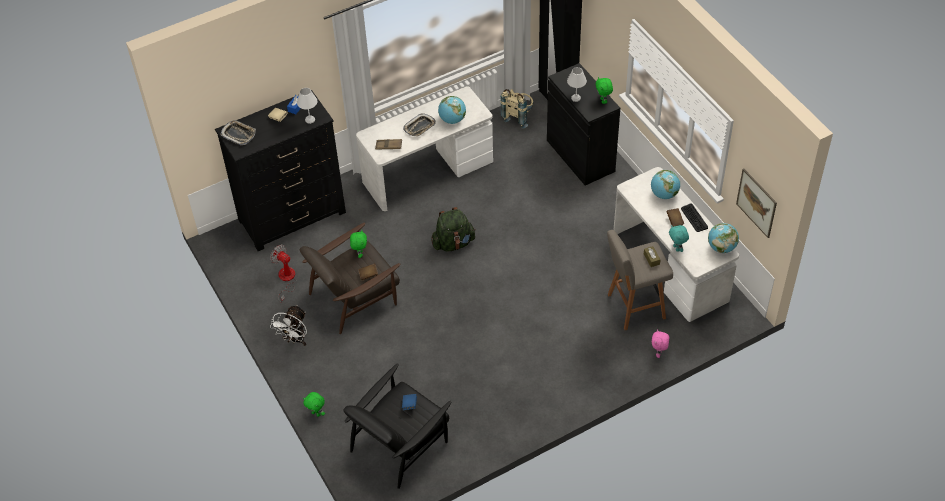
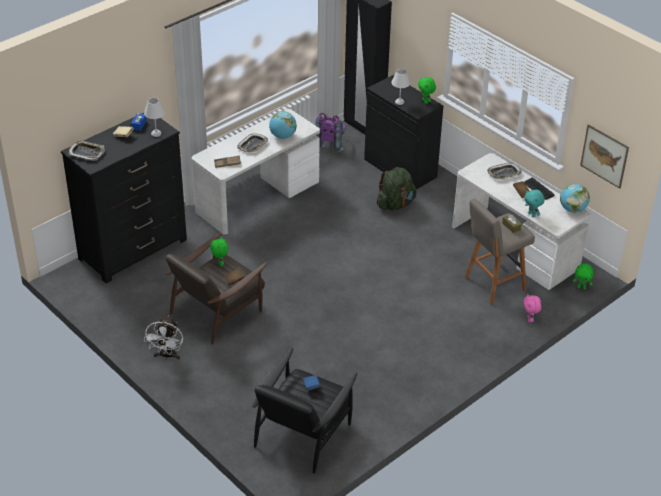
camera: 15 degrees left, 10 degrees down
fan [270,245,296,303] -> none
green plush toy [303,392,325,417] -> green plush toy moved to [572,264,594,290]
green backpack [431,207,476,252] -> green backpack moved to [377,167,416,210]
beige backpack [500,89,534,129] -> purple backpack [315,113,345,152]
globe [651,170,680,199] -> tray [487,163,522,180]

